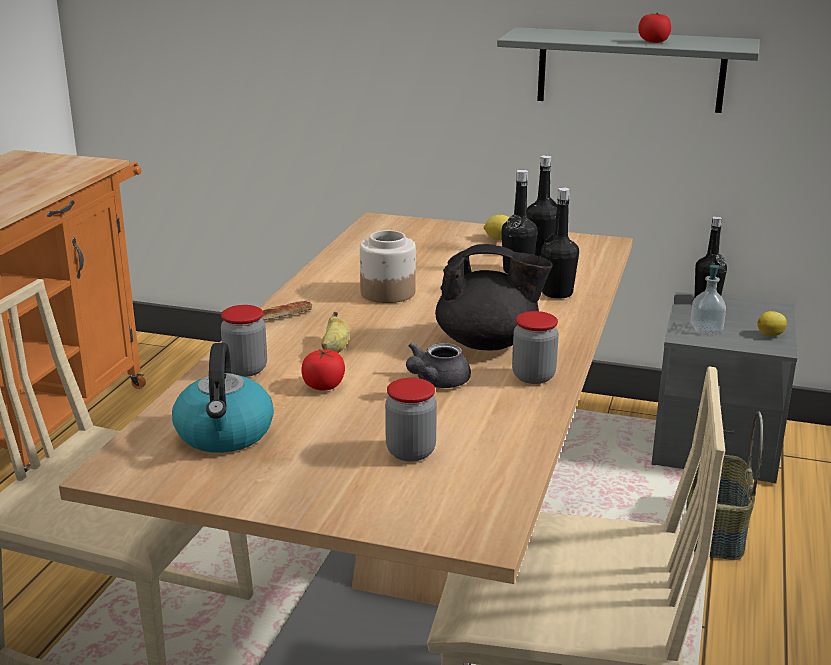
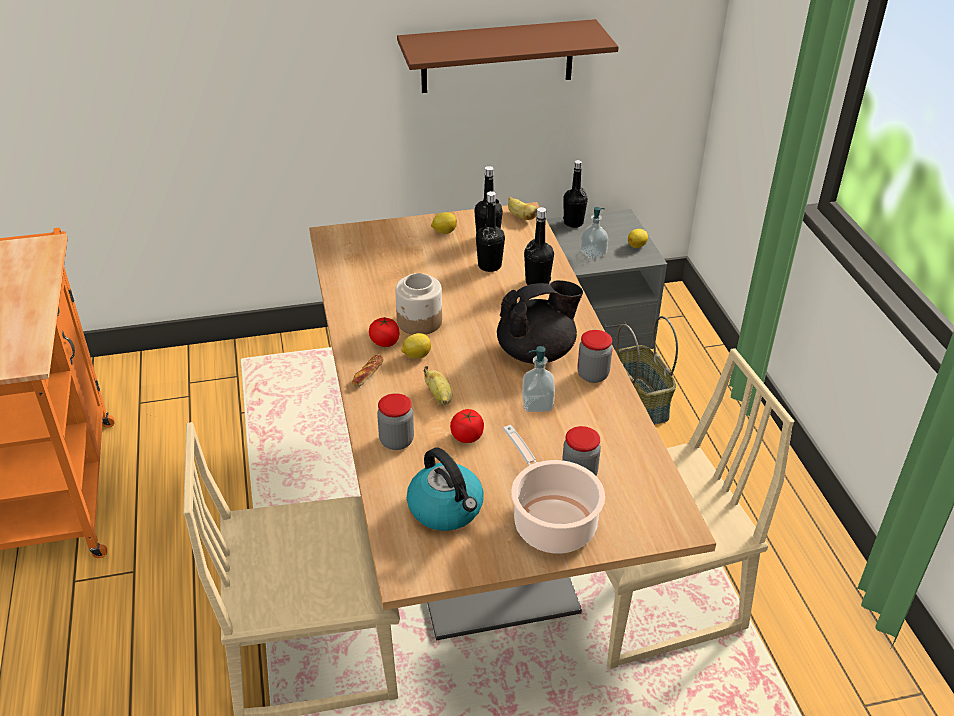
camera: 30 degrees left, 15 degrees up
grey teapot [406,342,471,388] -> soap dispenser [522,346,555,412]
grey shelf [497,27,760,113] -> brown shelf [397,19,619,93]
tomato [638,13,671,43] -> tomato moved to [369,318,399,347]
none -> lemon [401,333,431,359]
none -> cooking pot [503,425,605,554]
none -> banana [508,197,538,220]

